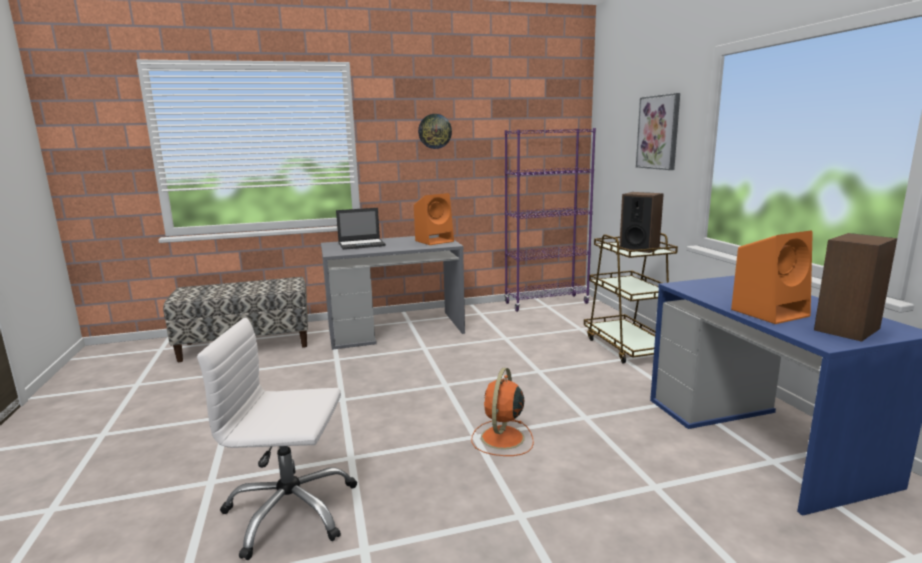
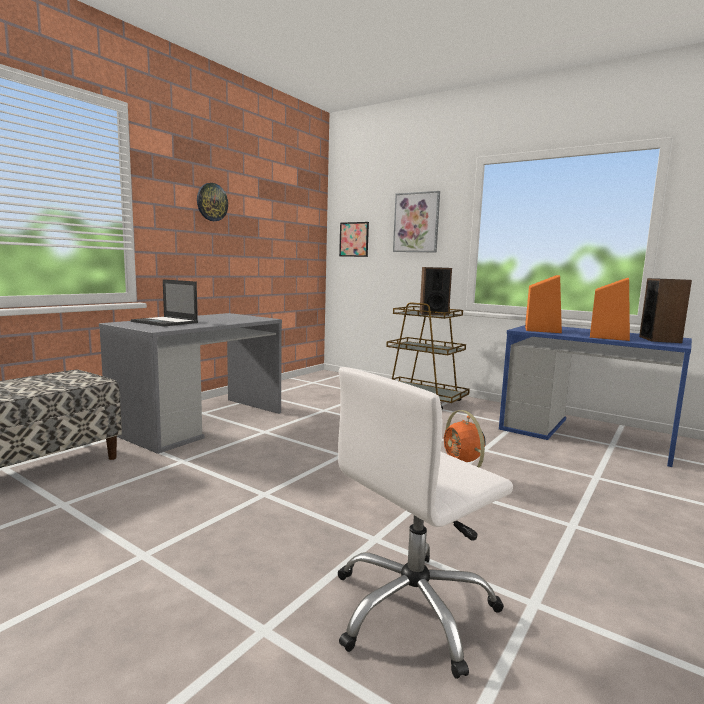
camera: 40 degrees left, 5 degrees down
laptop [336,208,386,250] -> laptop turned 90 degrees clockwise [131,279,198,327]
orange speaker [414,193,454,245] -> orange speaker moved to [525,275,562,333]
purple bookcase [504,128,596,312] -> none
none -> picture [339,222,369,257]

